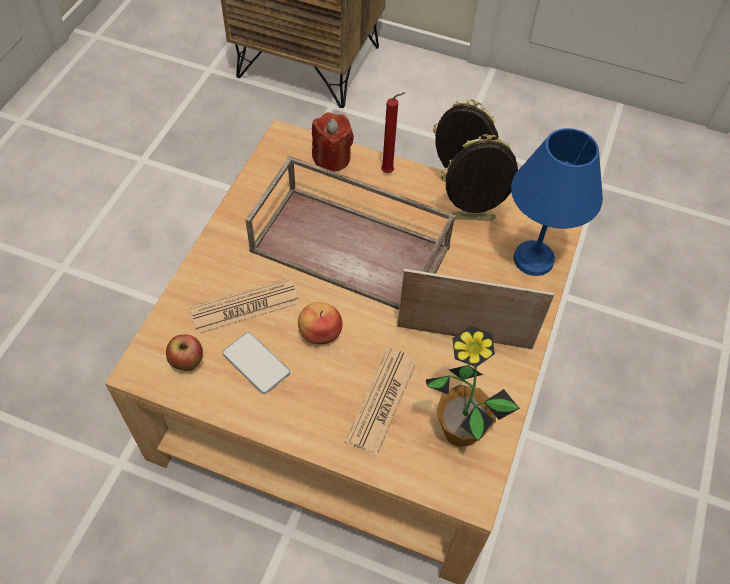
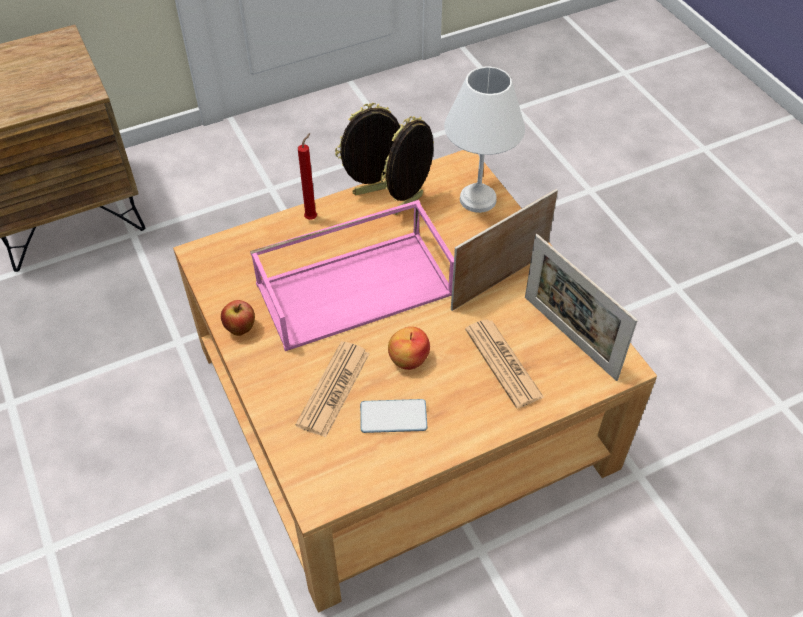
camera: 45 degrees left, 5 degrees down
apple [166,334,203,371] -> apple moved to [221,300,255,336]
brown tray [245,156,456,310] -> pink tray [250,200,454,351]
red candle [312,112,354,171] -> none
potted plant [426,326,520,447] -> picture frame [525,234,638,381]
blue table lamp [511,128,603,276] -> white table lamp [444,67,525,213]

